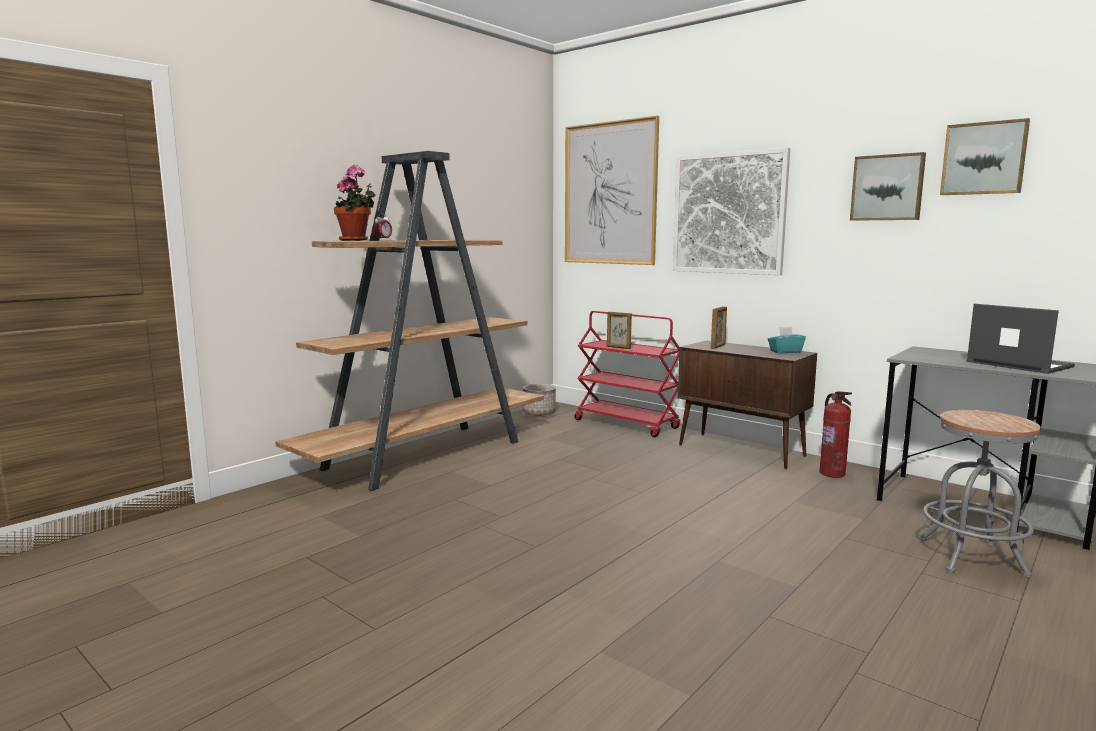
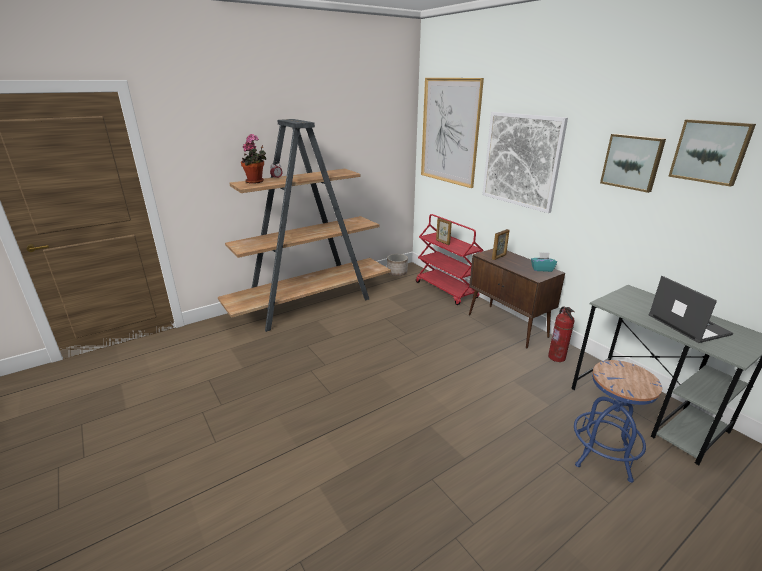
camera: 15 degrees right, 15 degrees up
grey stool [919,410,1041,577] -> blue stool [574,360,662,483]

